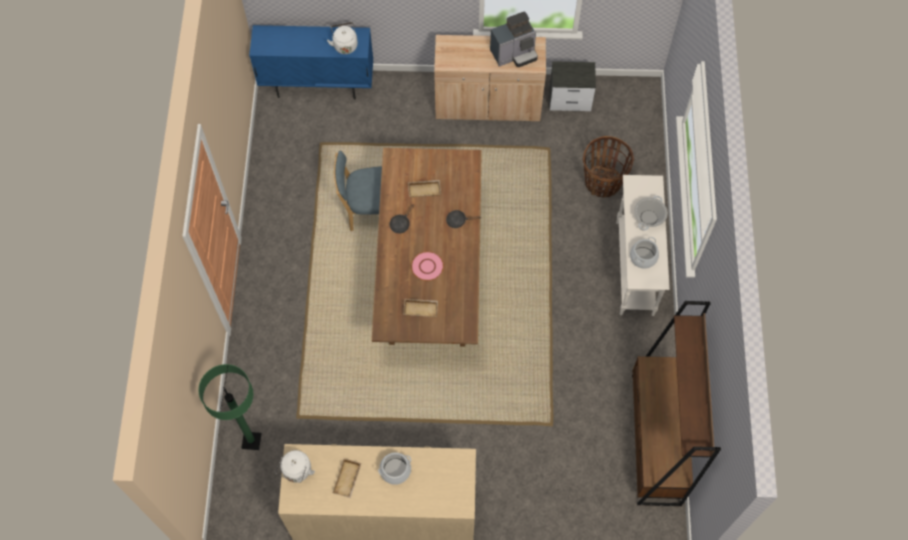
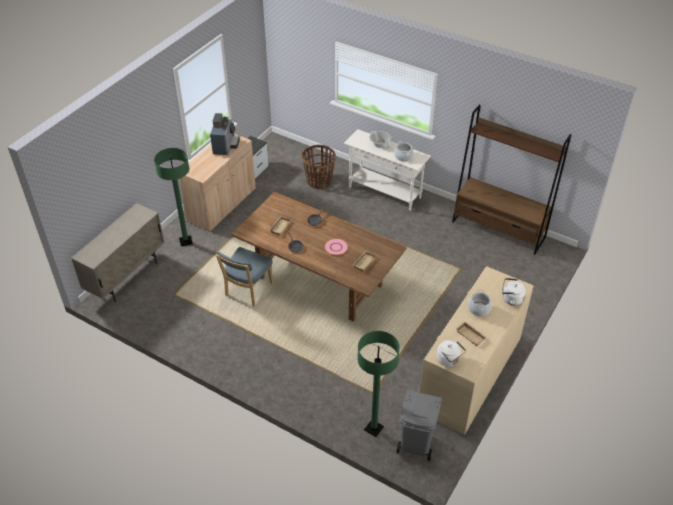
camera: 60 degrees left, 20 degrees down
blue cabinet [249,25,373,100] -> beige cabinet [71,203,165,302]
white kettle [327,22,358,54] -> white kettle moved to [502,278,526,306]
none -> green floor lamp [154,148,193,246]
none -> grey trash can [396,390,442,461]

